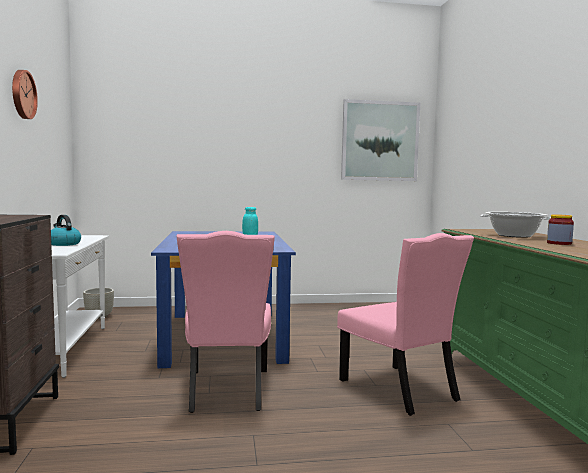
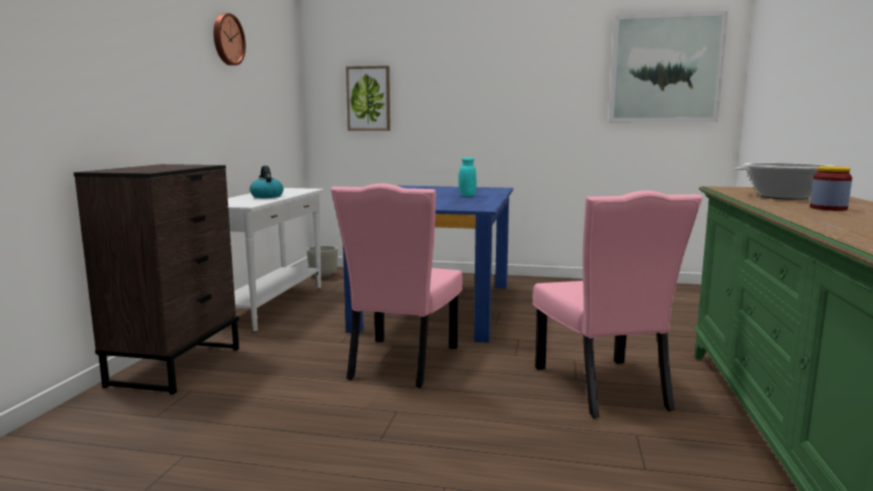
camera: 20 degrees right, 5 degrees up
none -> picture [346,66,390,131]

